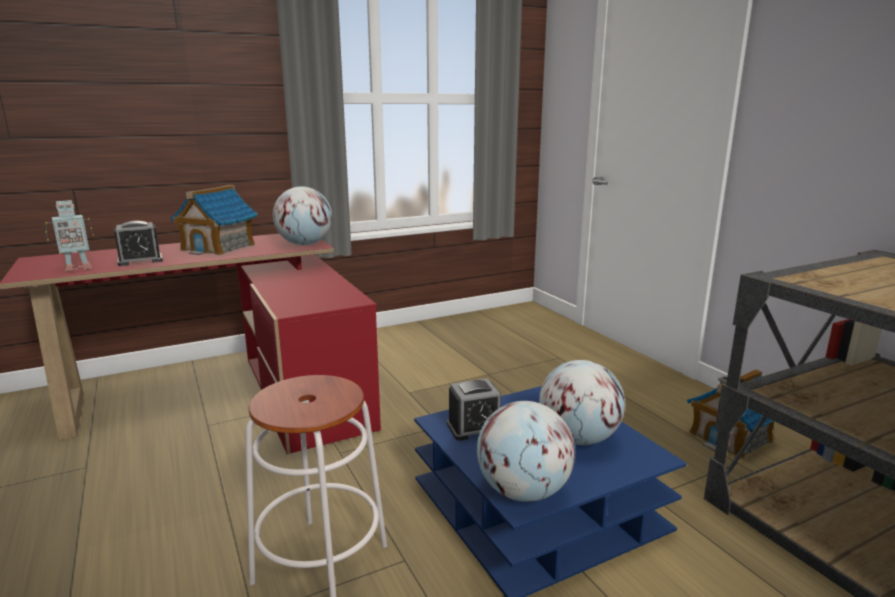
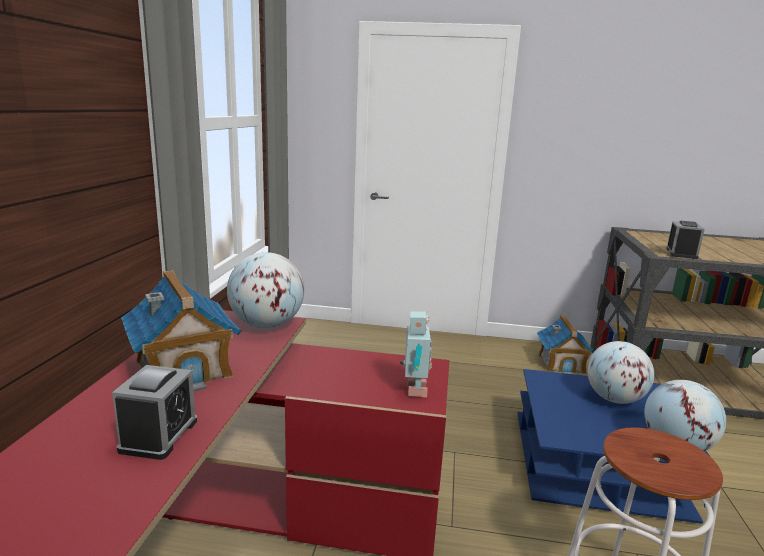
camera: 55 degrees left, 0 degrees up
toy robot [45,200,94,272] -> toy robot moved to [400,311,432,397]
alarm clock [447,378,501,441] -> alarm clock moved to [666,221,705,259]

